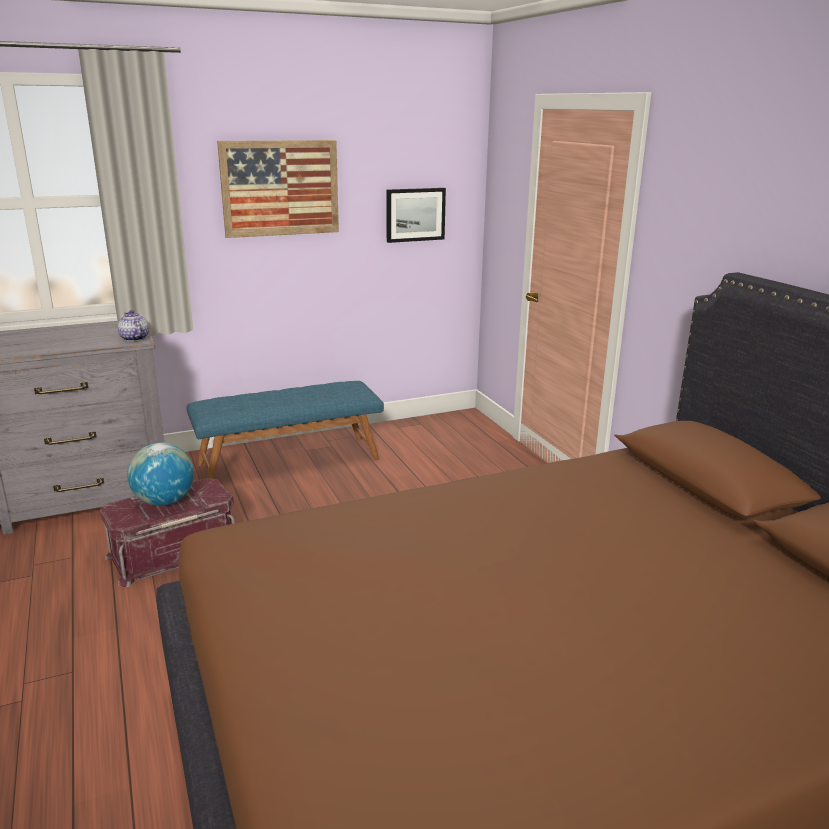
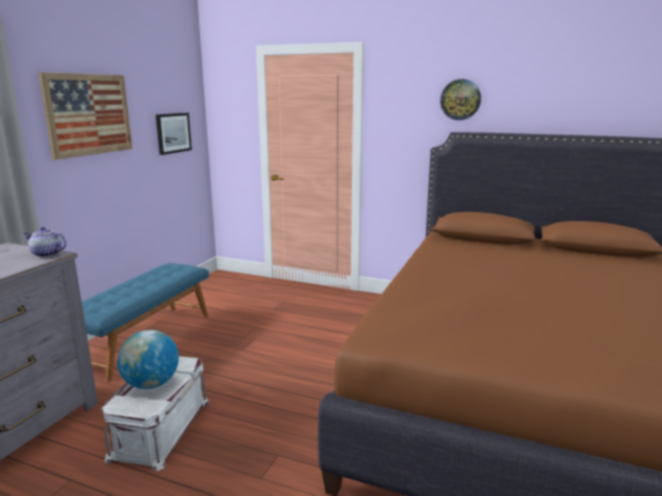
camera: 45 degrees left, 5 degrees down
red storage box [100,478,235,587] -> white storage box [101,356,210,471]
none -> wall clock [440,79,481,120]

